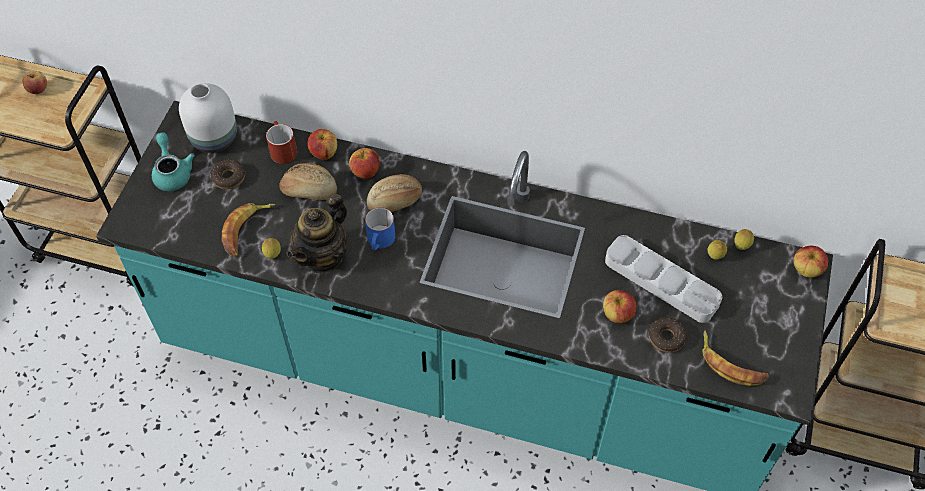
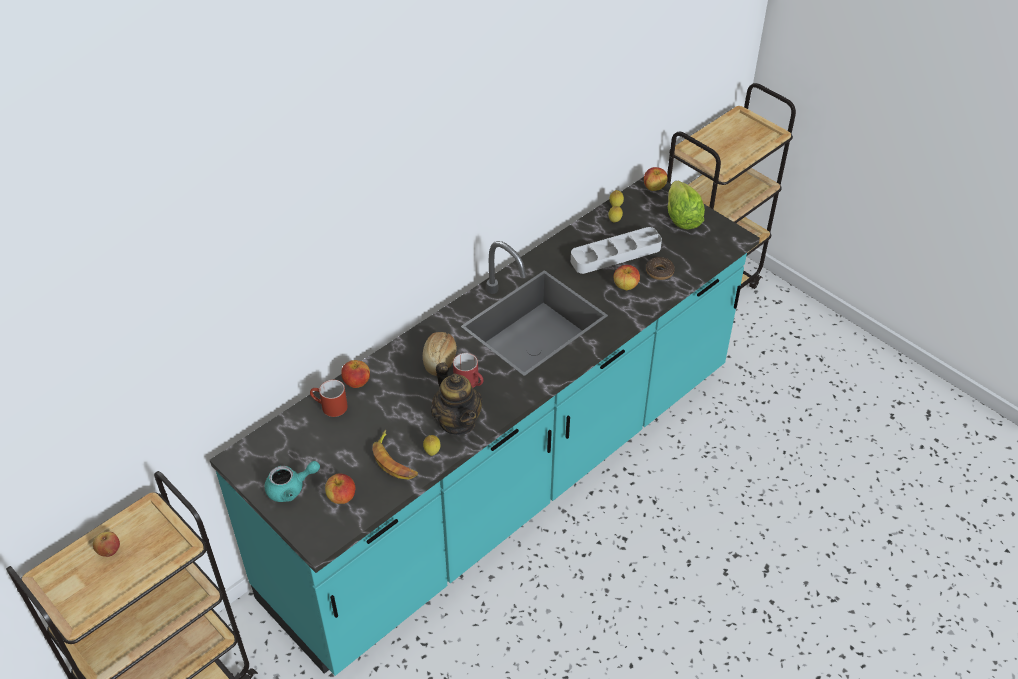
camera: 60 degrees left, 10 degrees down
turquoise teapot [152,133,195,191] -> turquoise teapot turned 150 degrees clockwise [265,461,320,502]
white vase [179,83,237,153] -> none
donut [211,160,245,190] -> none
bread [279,163,337,200] -> none
apple [349,148,379,179] -> apple moved to [325,474,355,504]
blue mug [365,207,395,250] -> red mug [453,353,483,388]
banana [702,331,769,386] -> none
none -> lettuce [668,181,705,229]

